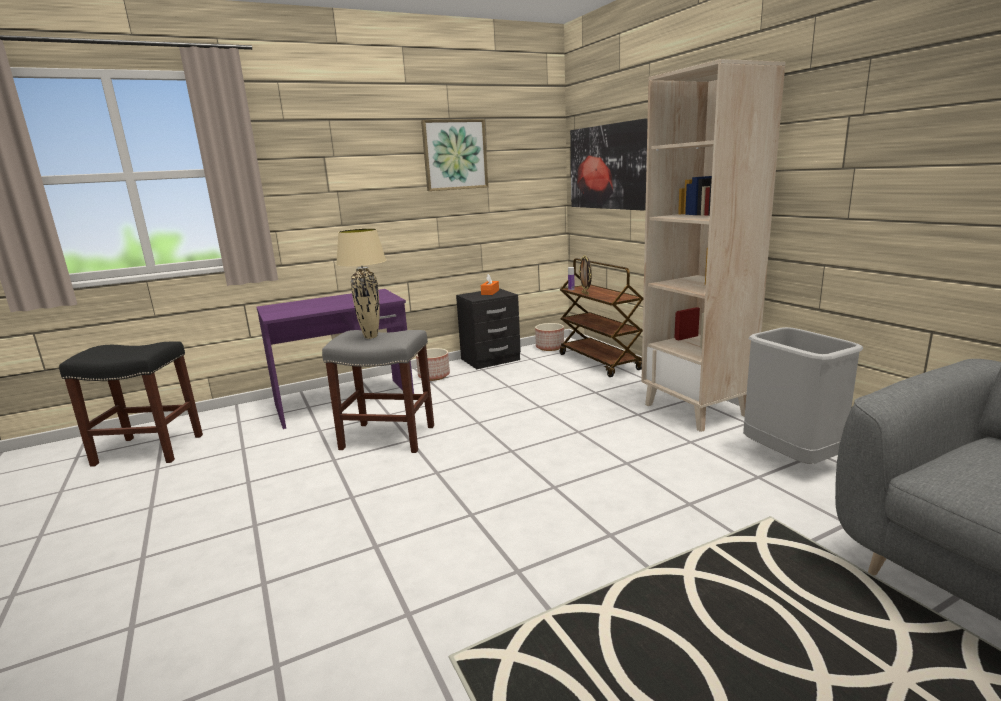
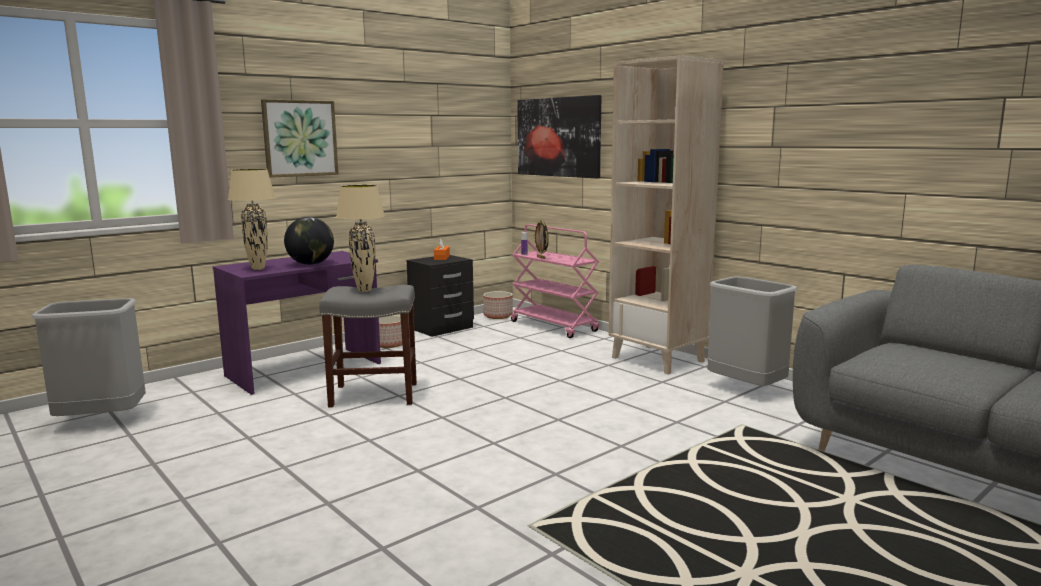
camera: 15 degrees left, 5 degrees down
black stool [59,341,203,467] -> grey trash can [31,298,146,416]
picture [421,119,488,191] -> picture moved to [261,99,339,178]
brown cart [560,258,643,377] -> pink cart [511,224,599,338]
none -> beige table lamp [228,169,276,270]
none -> globe [284,217,334,265]

